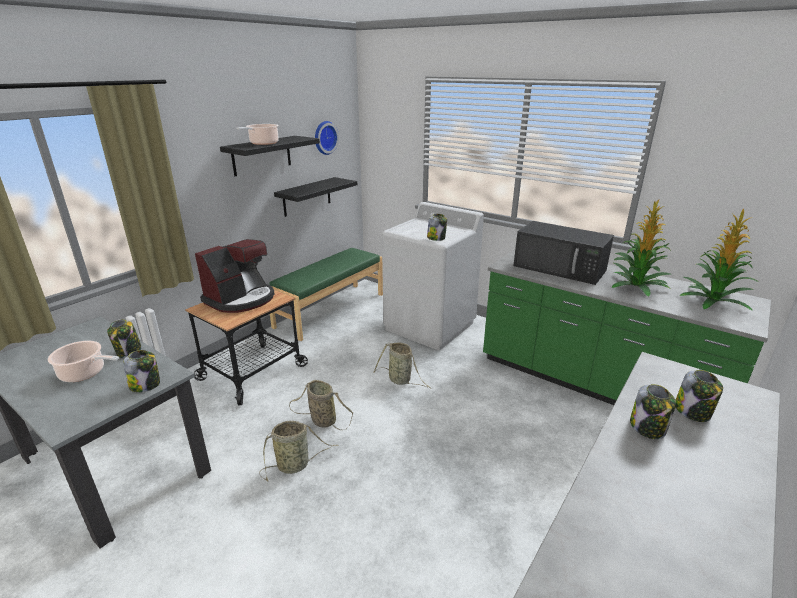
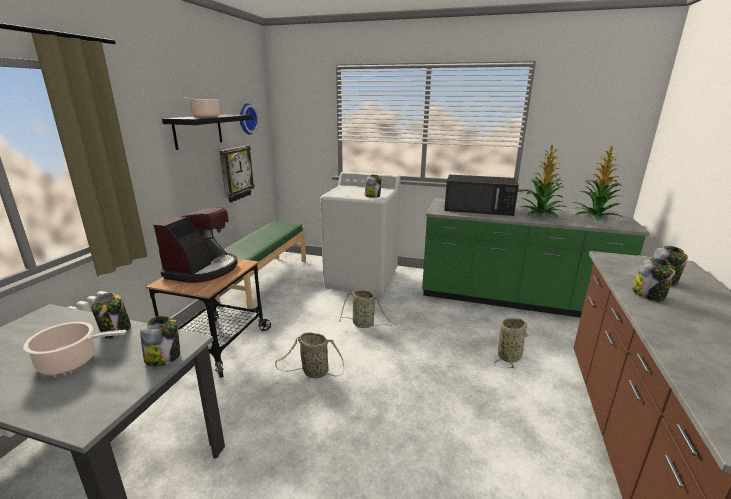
camera: 20 degrees left, 5 degrees down
basket [259,421,339,482] -> basket moved to [494,318,528,368]
black shelf [274,177,357,217] -> wall clock [219,145,255,202]

